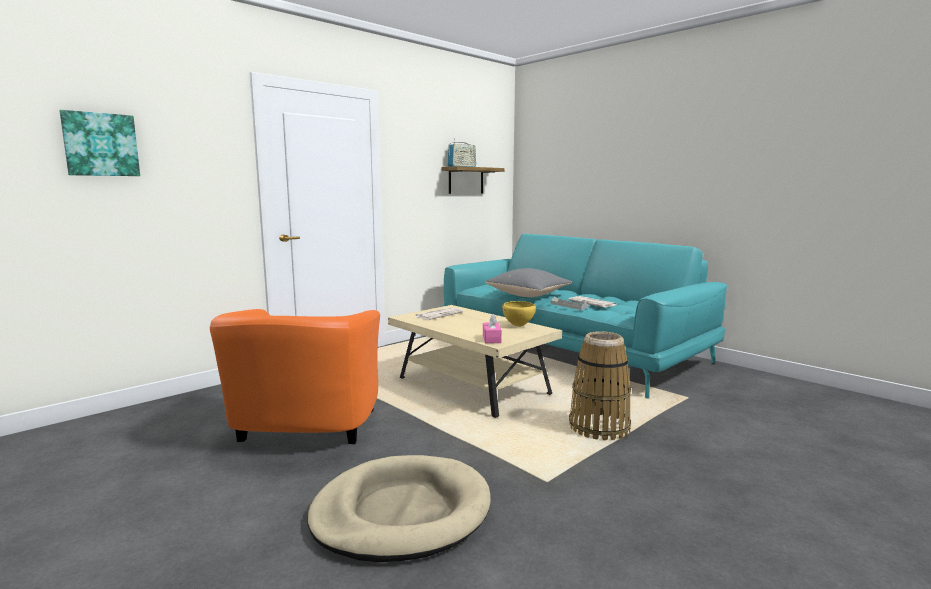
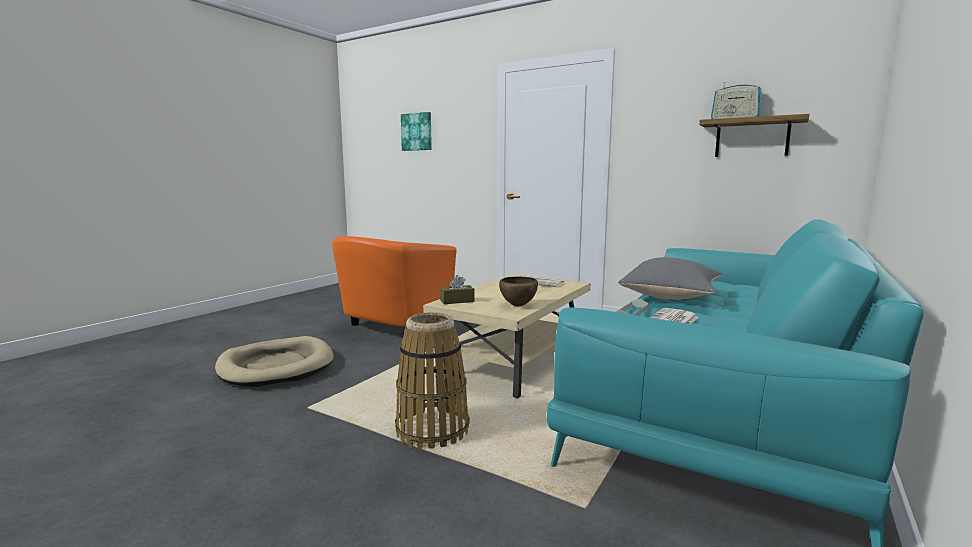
camera: 75 degrees right, 0 degrees up
orange armchair [210,309,380,444] -> orange armchair turned 45 degrees counterclockwise [332,236,457,327]
pink tissue box [483,314,502,343] -> brown tissue box [440,275,475,304]
yellow bowl [502,301,536,327] -> brown bowl [499,277,538,306]

